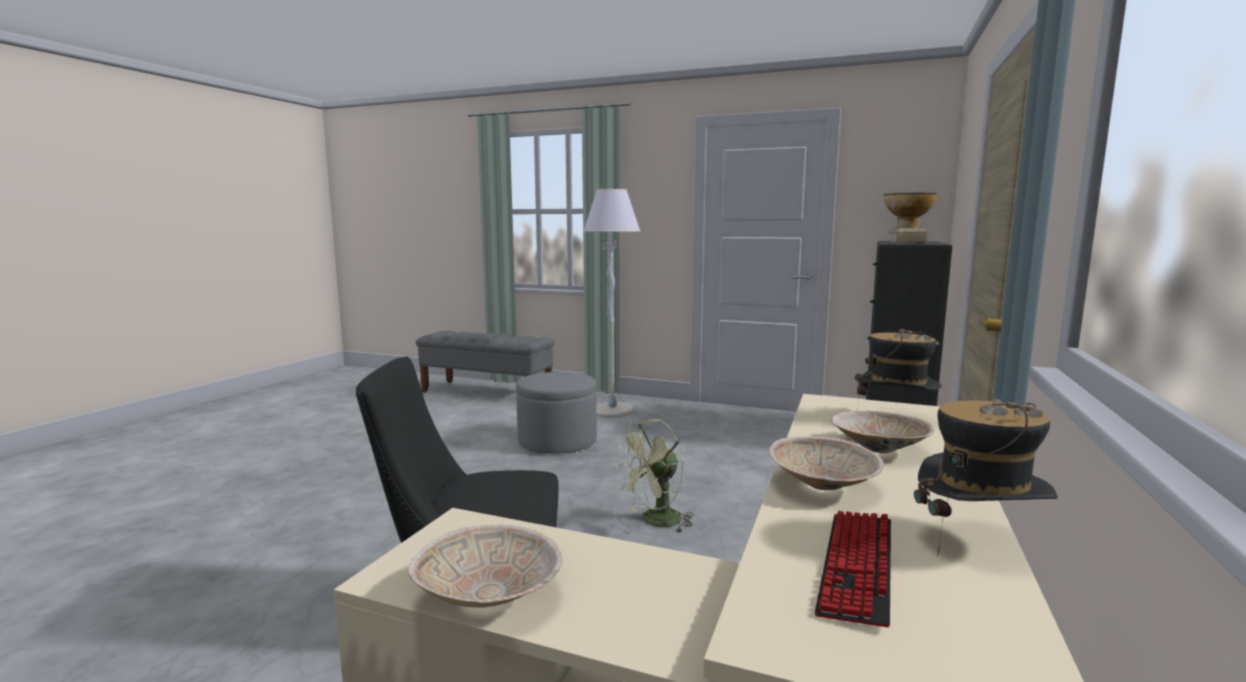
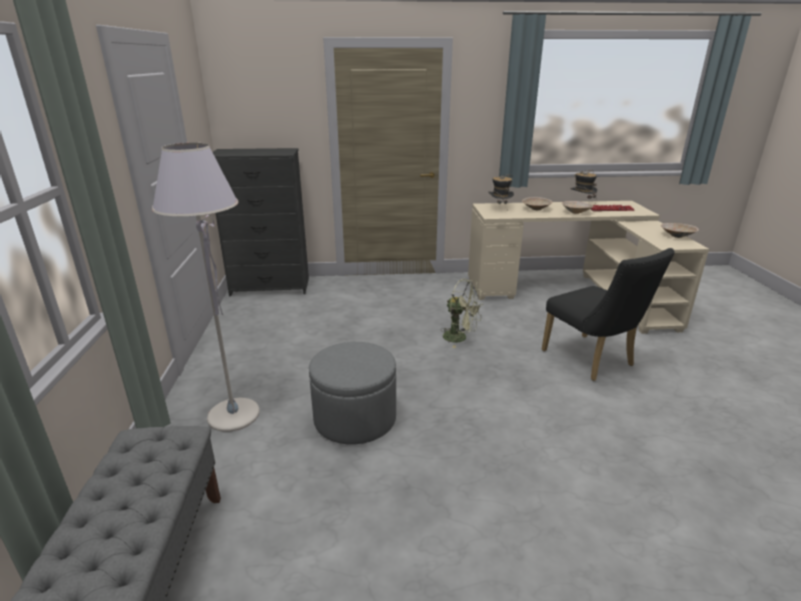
camera: 115 degrees left, 15 degrees up
vase [884,192,938,243] -> none

